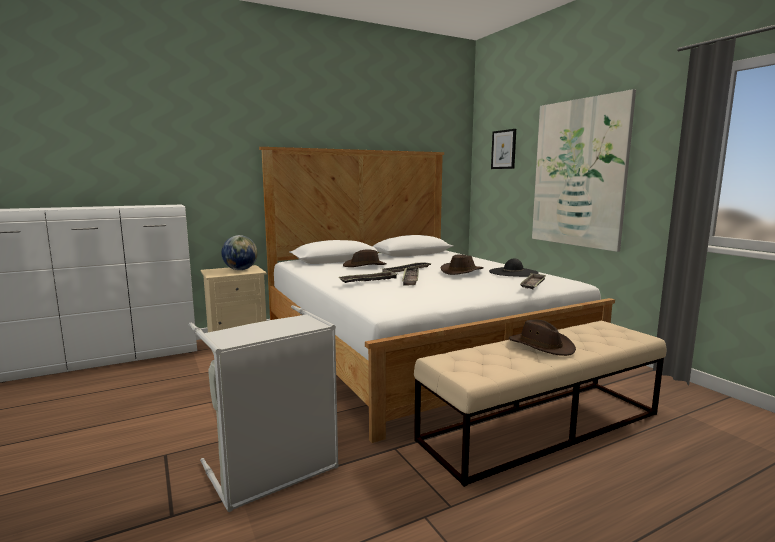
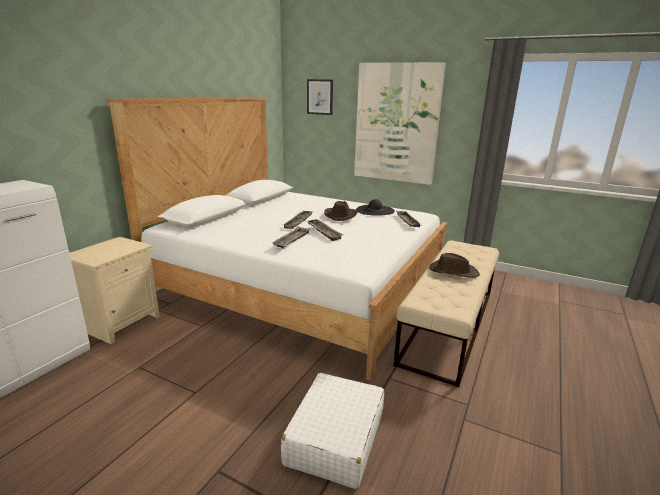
camera: 35 degrees left, 10 degrees up
grey laundry basket [189,305,339,512] -> white suitcase [281,373,384,489]
globe [221,235,258,270] -> none
brown hat [343,249,386,267] -> none

